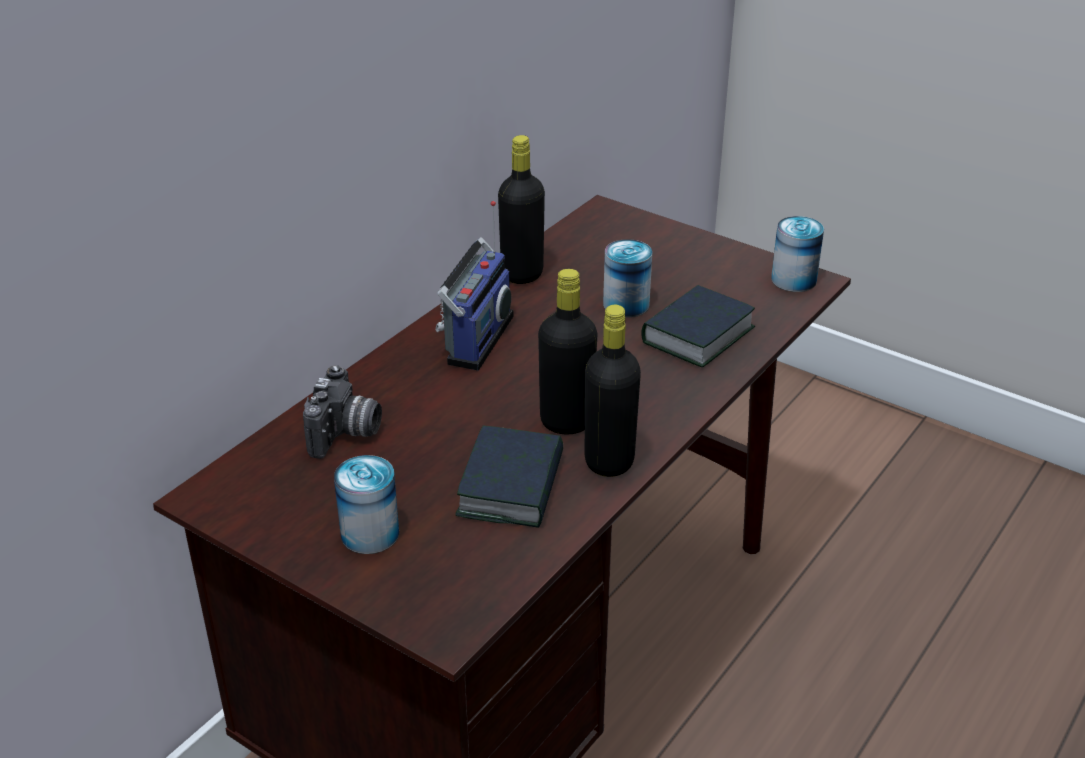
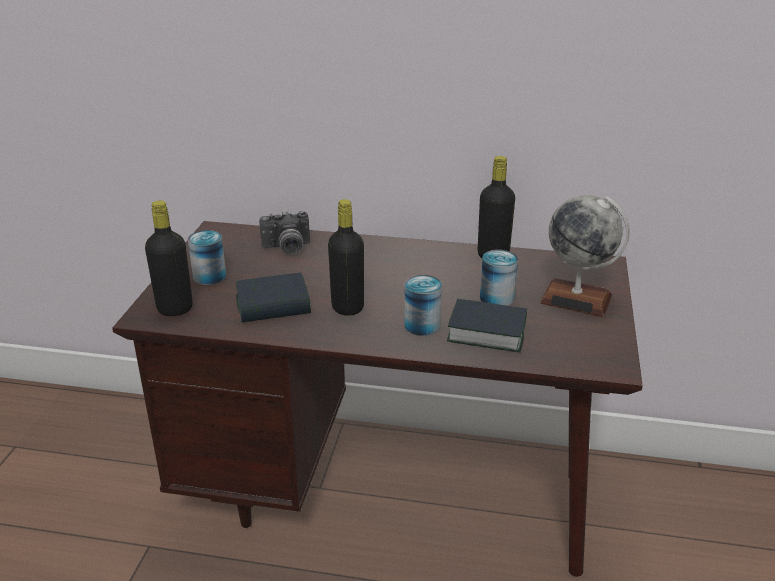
camera: 65 degrees right, 5 degrees down
radio [436,201,514,371] -> none
black bottle [585,305,641,477] -> black bottle moved to [145,201,193,316]
can [771,216,824,292] -> can moved to [404,275,442,336]
none -> globe [540,195,629,317]

